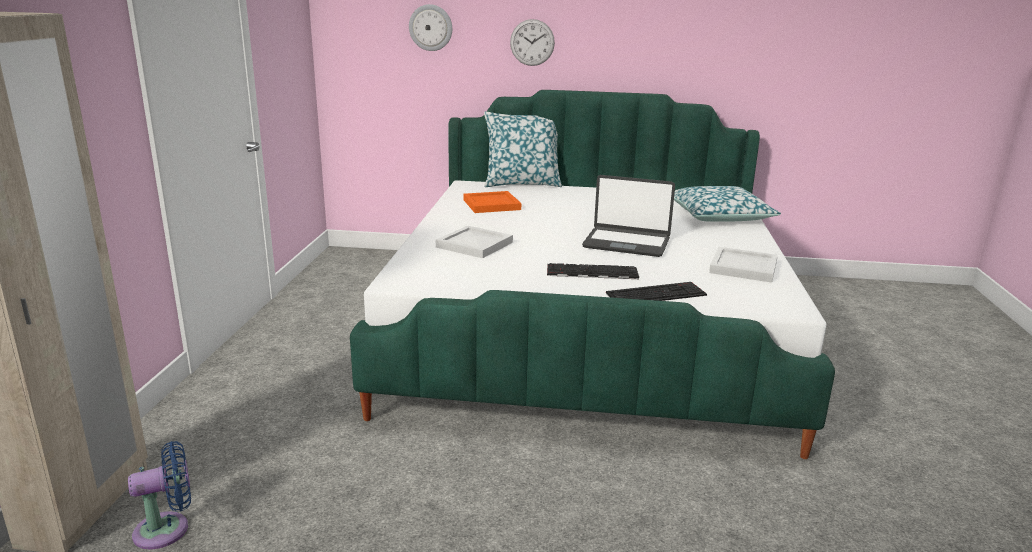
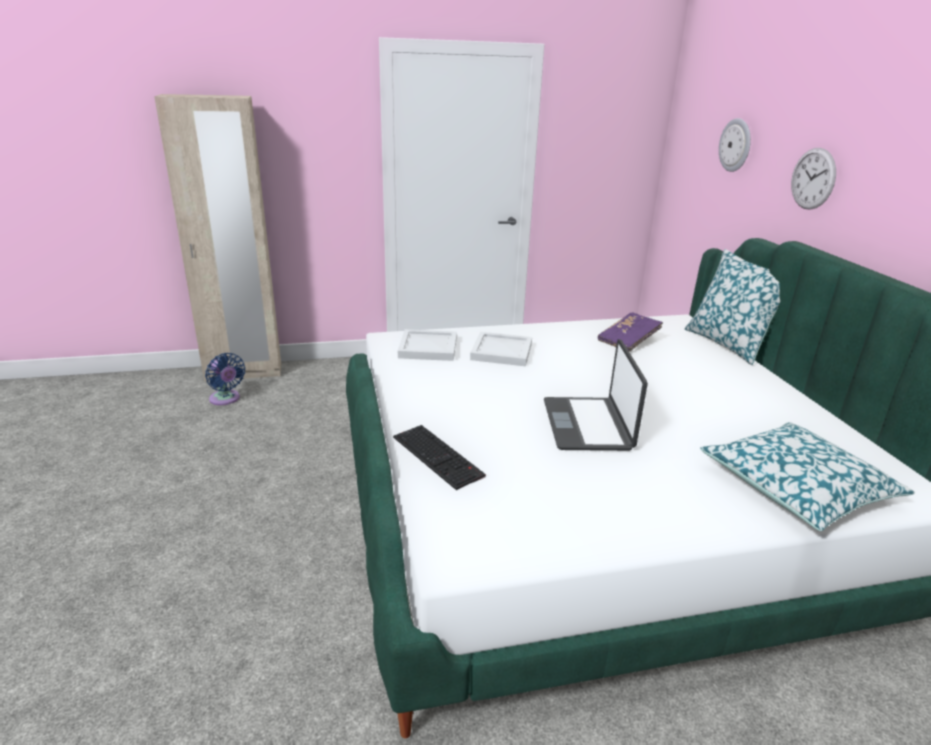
camera: 70 degrees right, 5 degrees up
orange tray [464,191,521,213] -> purple book [597,312,663,352]
keyboard [547,263,639,279] -> none
white tray [709,247,778,283] -> white tray moved to [398,329,457,361]

